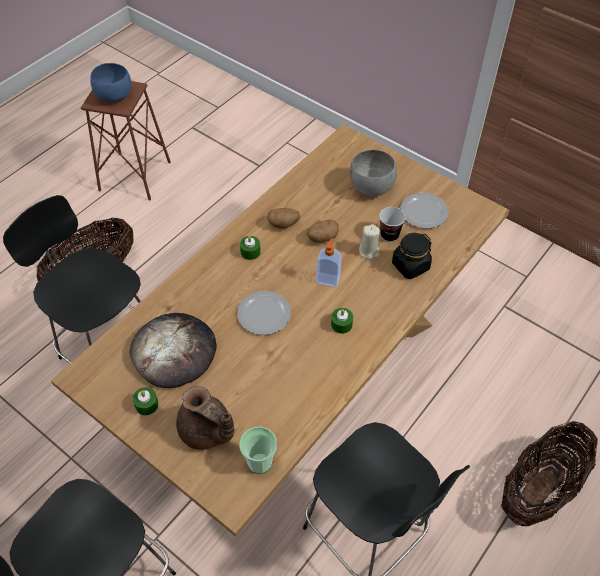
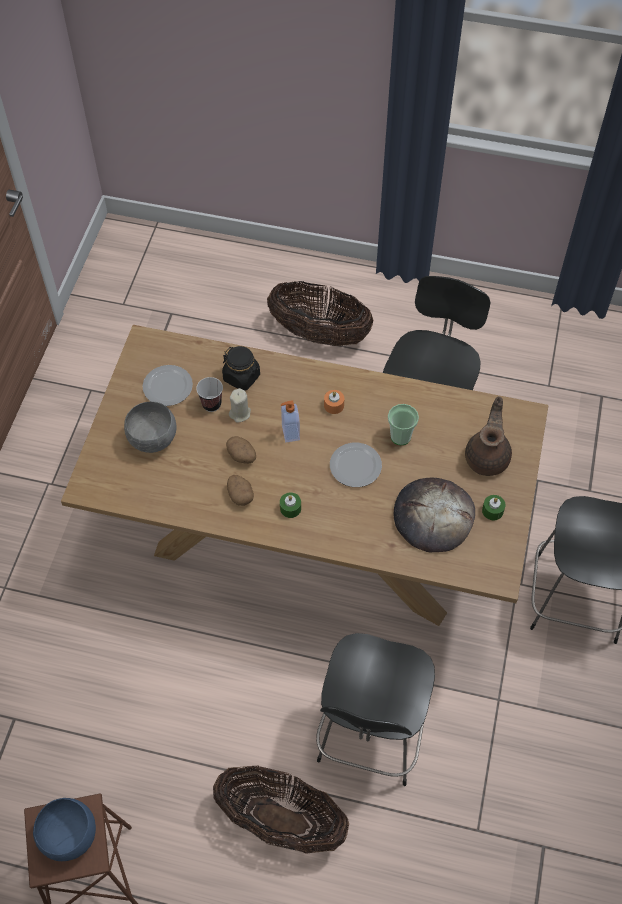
camera: 115 degrees left, 5 degrees up
cup [239,427,277,474] -> cup moved to [388,404,419,445]
green candle [331,308,353,334] -> orange candle [324,390,344,414]

